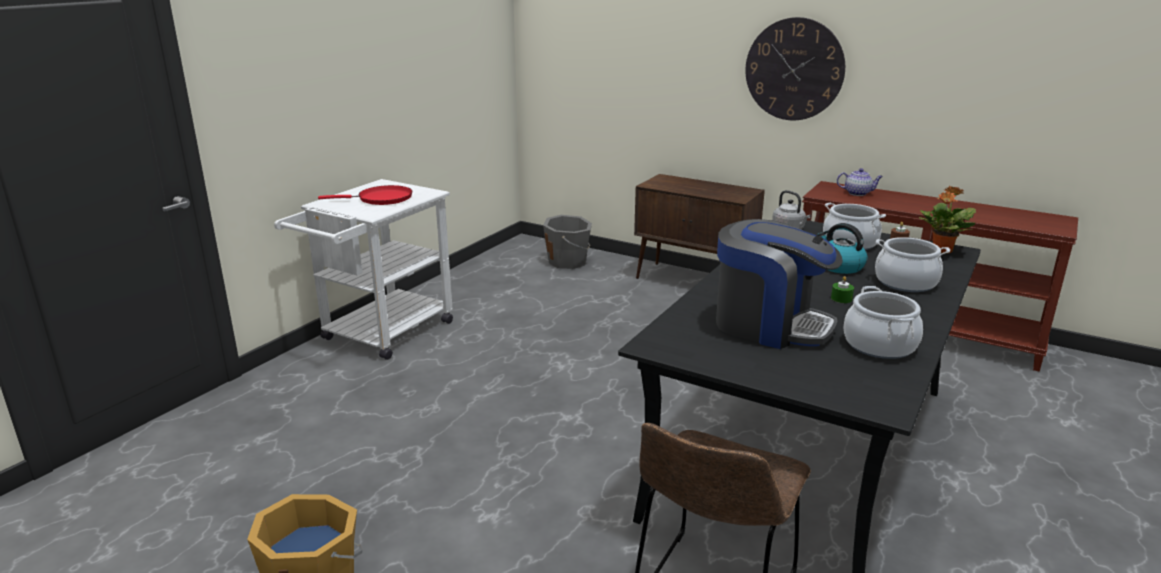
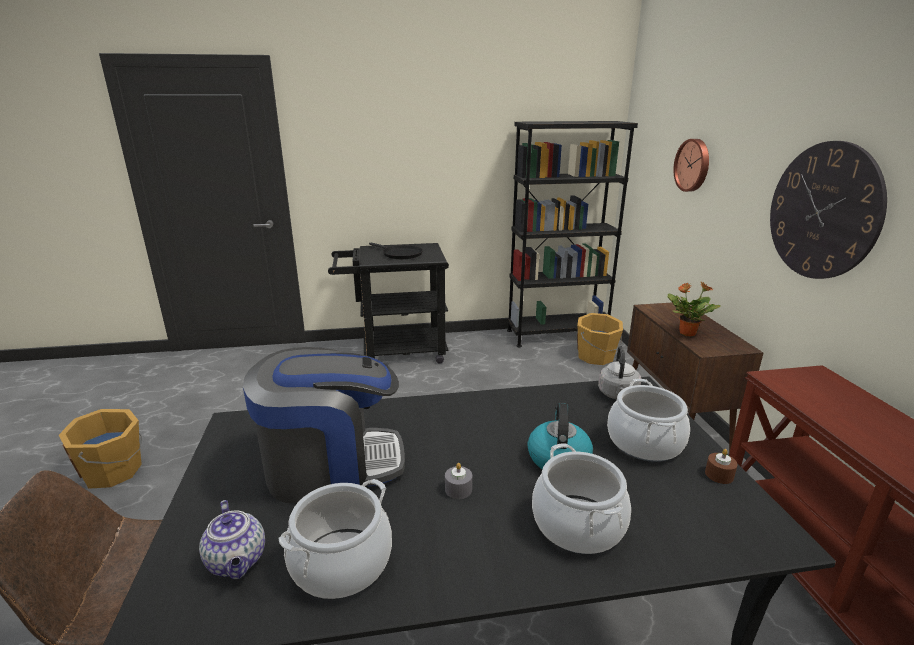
camera: 50 degrees right, 0 degrees up
white cart [274,179,453,360] -> black cart [328,243,449,364]
red frying pan [318,185,412,205] -> black frying pan [369,243,423,259]
grey bucket [543,215,592,269] -> orange bucket [577,313,623,365]
coffee machine [716,219,843,349] -> coffee machine turned 90 degrees counterclockwise [243,347,405,504]
green candle [831,276,854,303] -> grey candle [445,463,472,499]
teapot [837,168,883,196] -> teapot moved to [199,500,265,579]
potted plant [919,186,976,254] -> potted plant moved to [668,281,721,336]
none -> black bookcase [507,121,638,348]
none -> wall clock [673,139,709,192]

